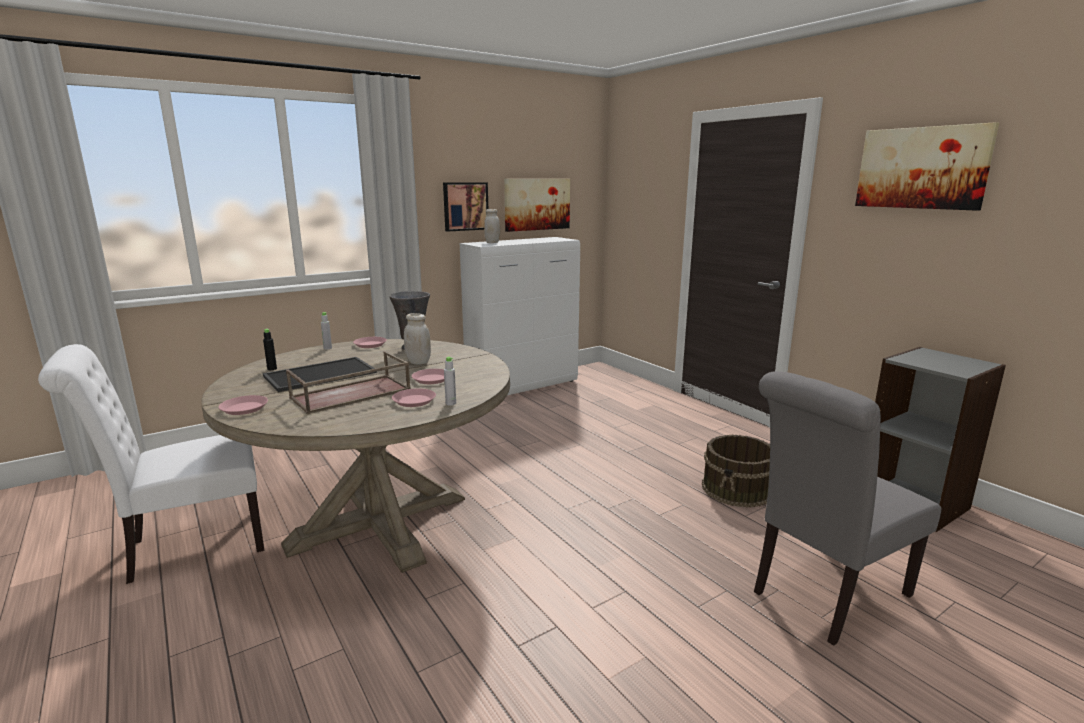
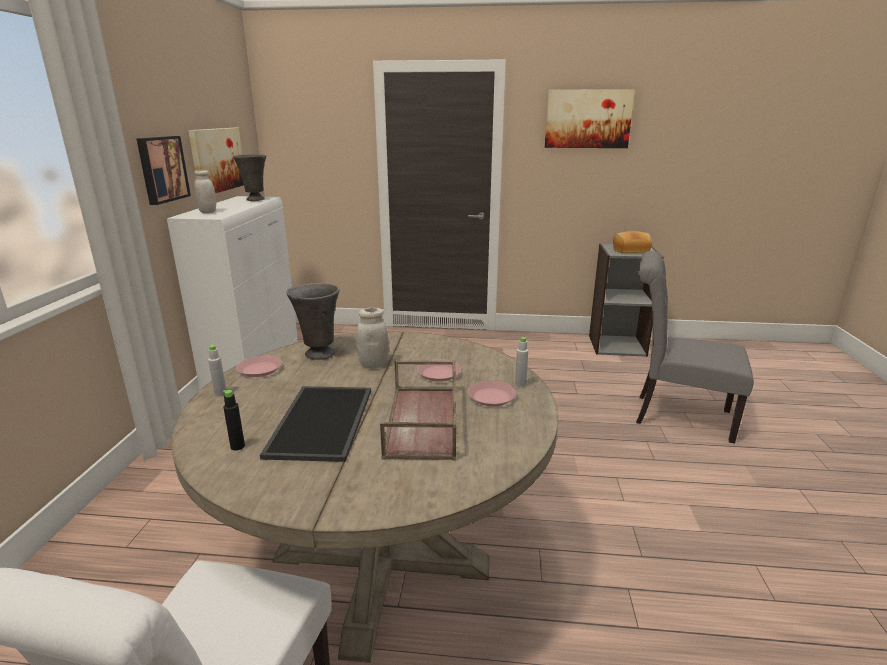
camera: 50 degrees left, 5 degrees up
pink plate [218,395,268,415] -> none
brown bucket [702,434,770,508] -> none
grey chair [754,371,941,646] -> grey chair turned 105 degrees clockwise [636,251,754,444]
none -> grey vase [233,154,266,201]
none -> bread [613,231,652,253]

